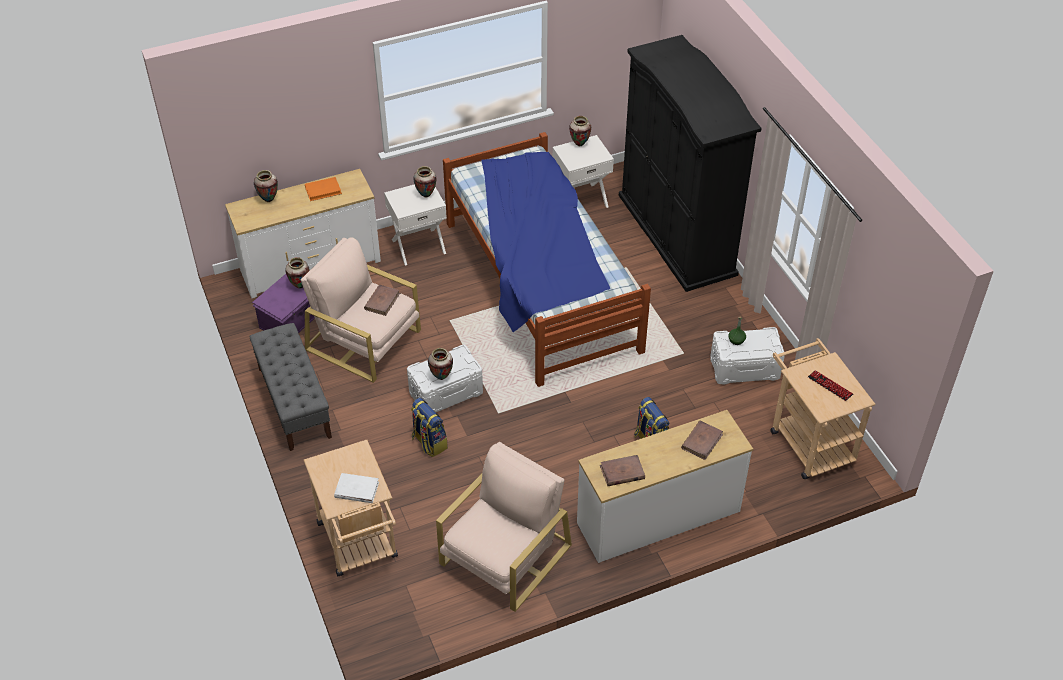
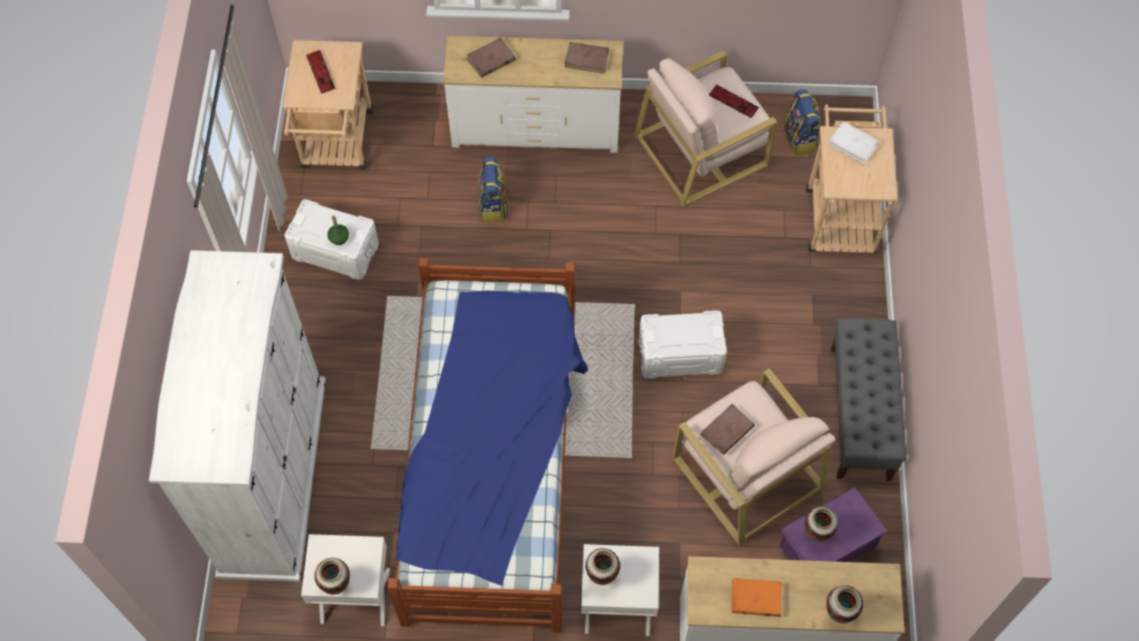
camera: 155 degrees left, 15 degrees up
backpack [411,398,448,457] -> backpack moved to [784,89,821,156]
vase [428,348,453,380] -> none
black wardrobe [619,35,762,292] -> white wardrobe [149,250,326,582]
none -> keyboard [709,85,759,118]

